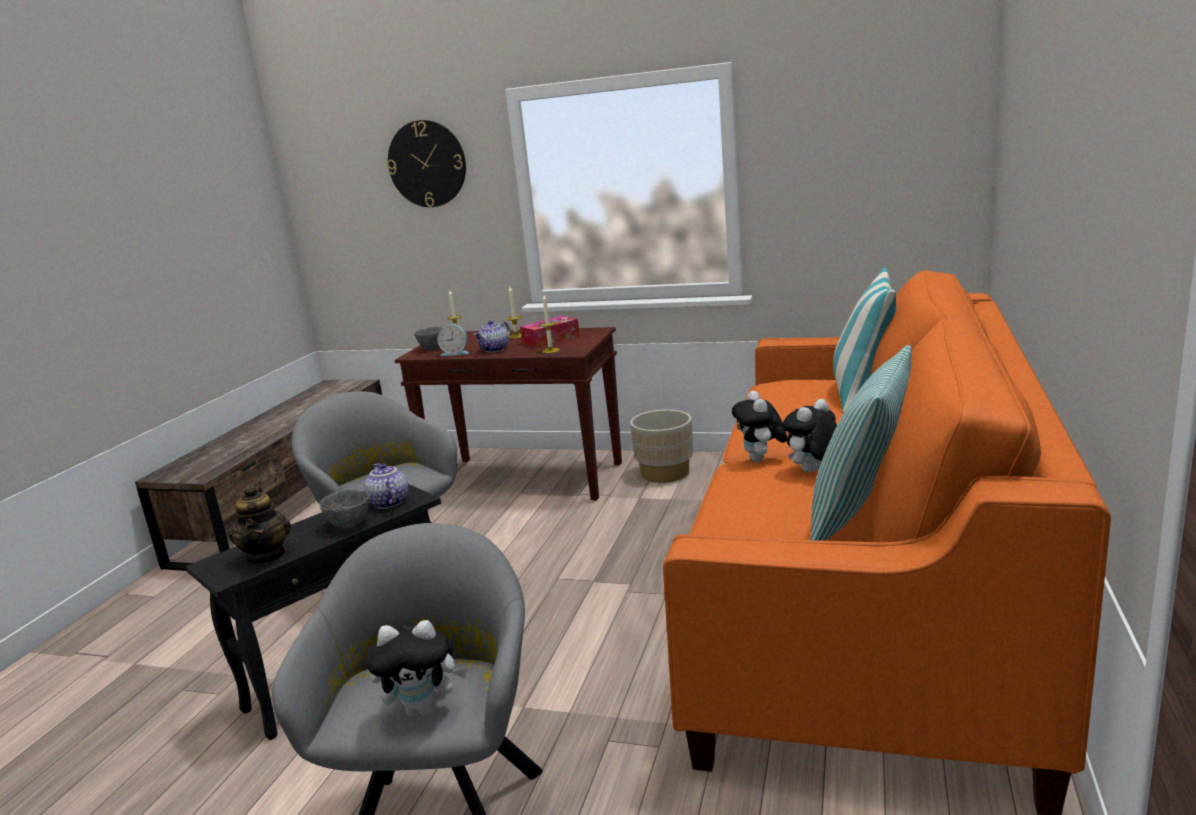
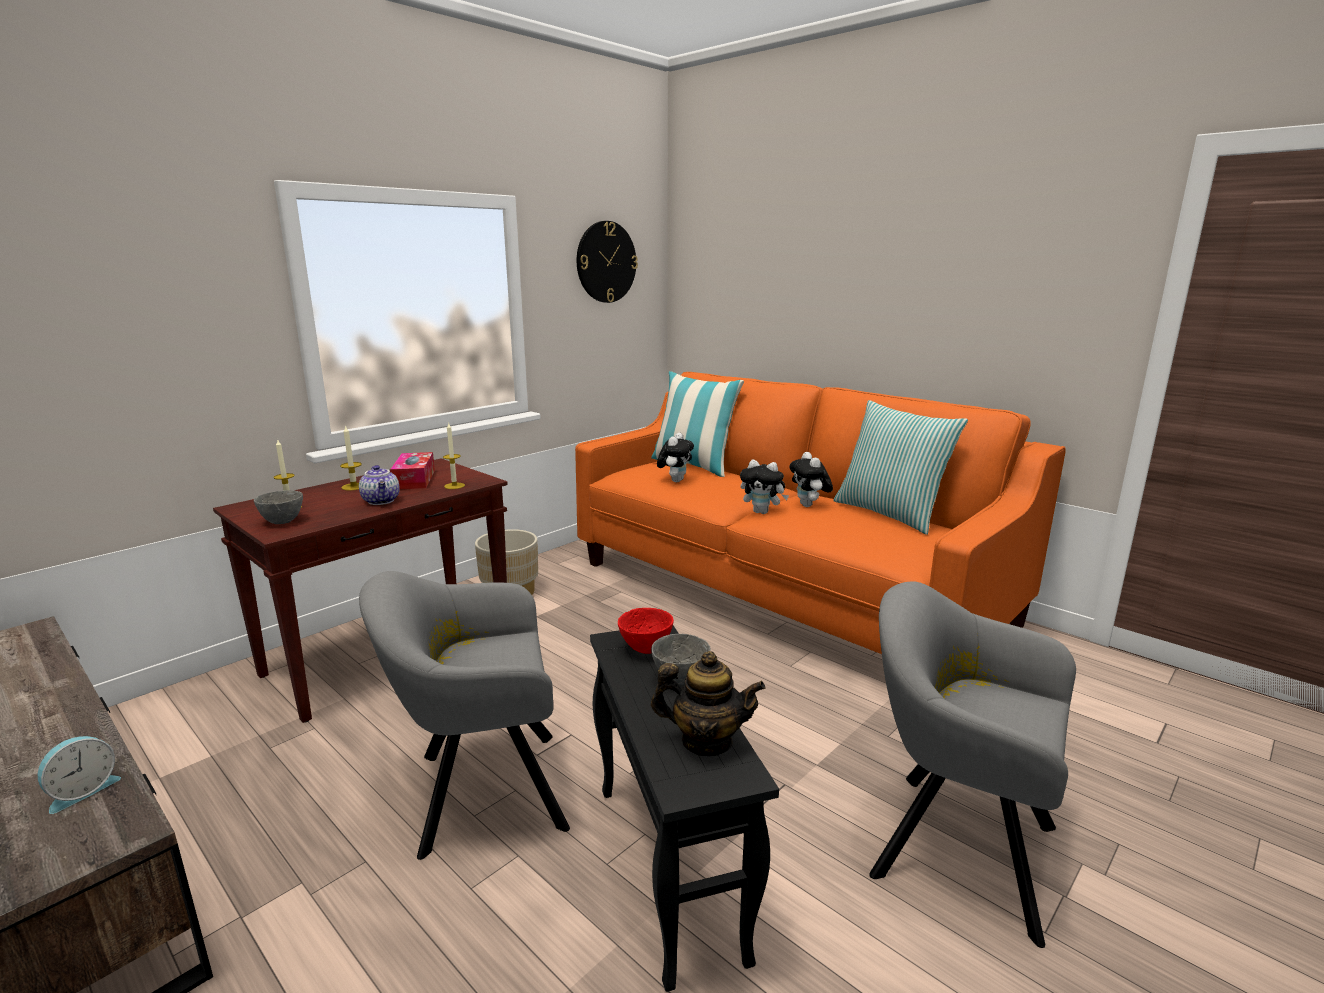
camera: 65 degrees left, 0 degrees up
teapot [364,463,408,509] -> red bowl [618,608,674,654]
plush toy [366,620,467,717] -> plush toy moved to [657,433,694,482]
wall clock [387,120,466,207] -> wall clock moved to [577,221,638,303]
alarm clock [437,325,469,356] -> alarm clock moved to [38,736,121,814]

